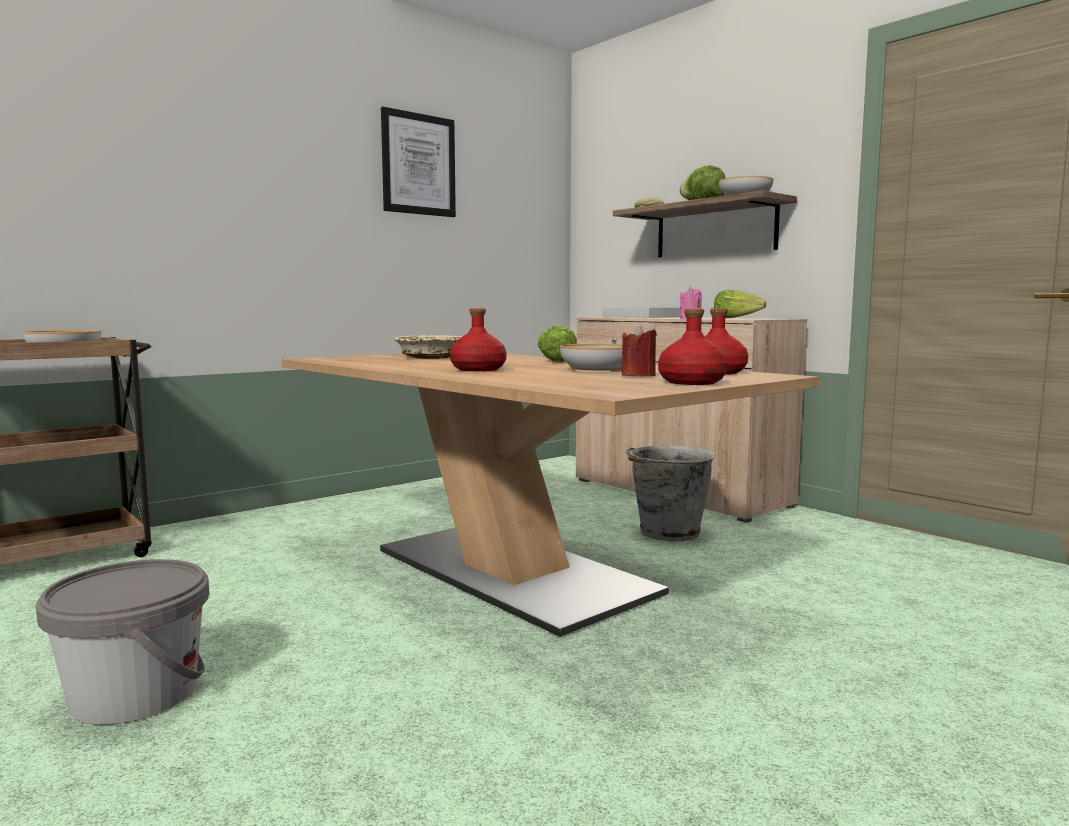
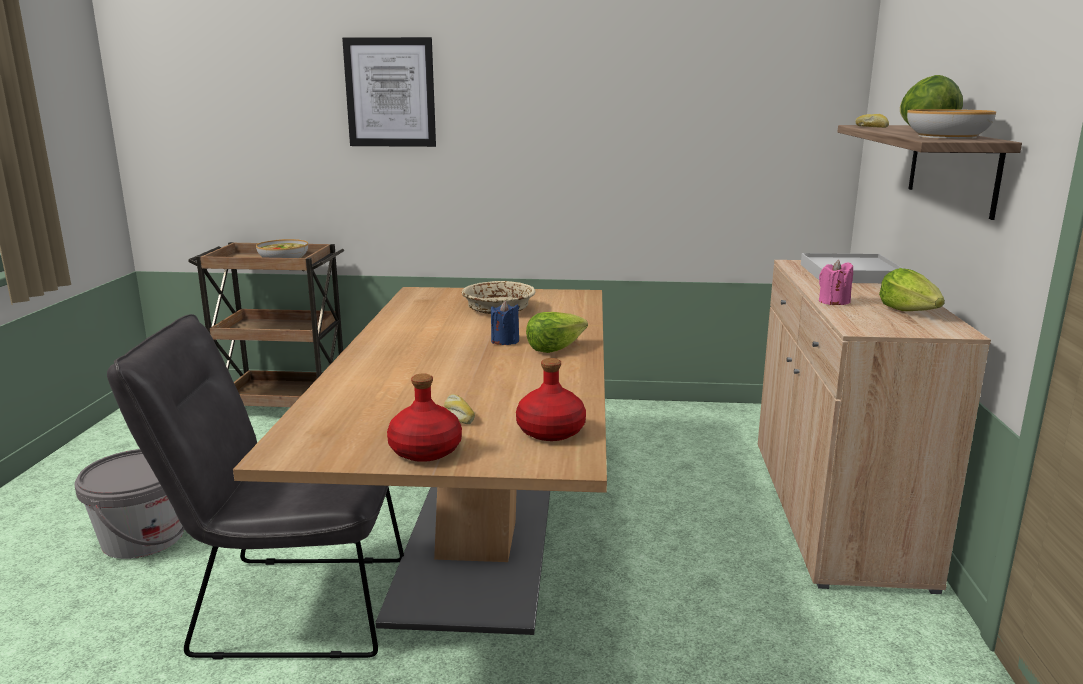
camera: 45 degrees right, 10 degrees up
picture [381,107,456,217] -> picture moved to [342,37,436,147]
red bottle [450,308,507,371] -> none
bowl [560,344,623,372] -> none
red candle [622,326,657,376] -> bread [444,394,475,424]
grey bucket [626,445,716,541] -> none
none -> grey chair [107,314,404,659]
none -> blue candle [491,301,519,345]

